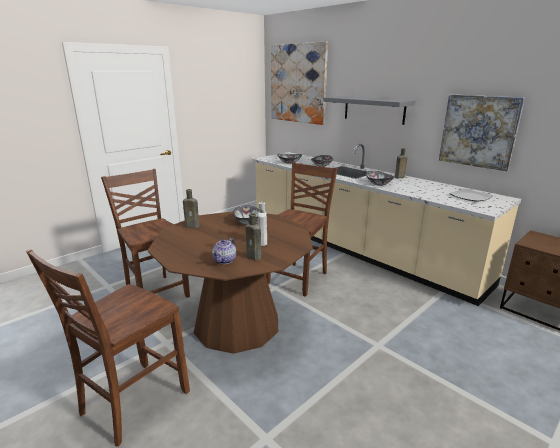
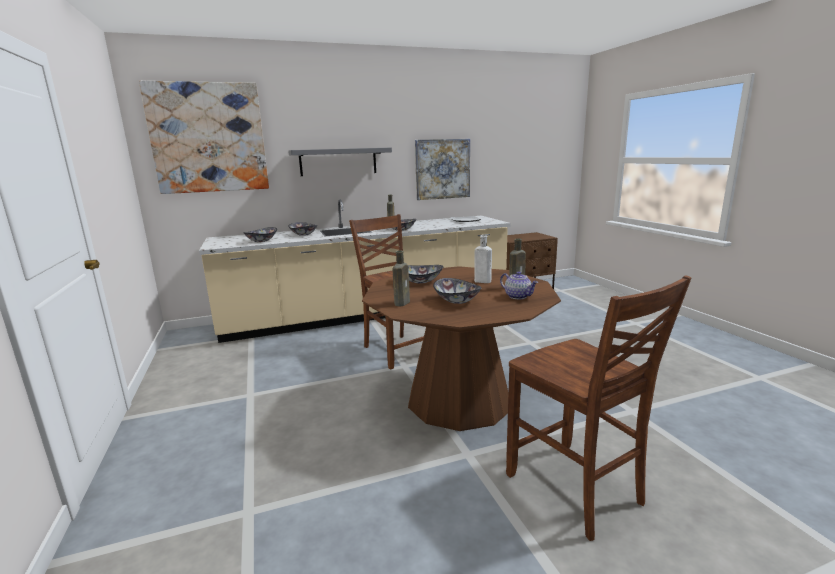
camera: 65 degrees left, 5 degrees down
brown chair [101,169,190,298] -> none
none -> bowl [433,278,481,304]

